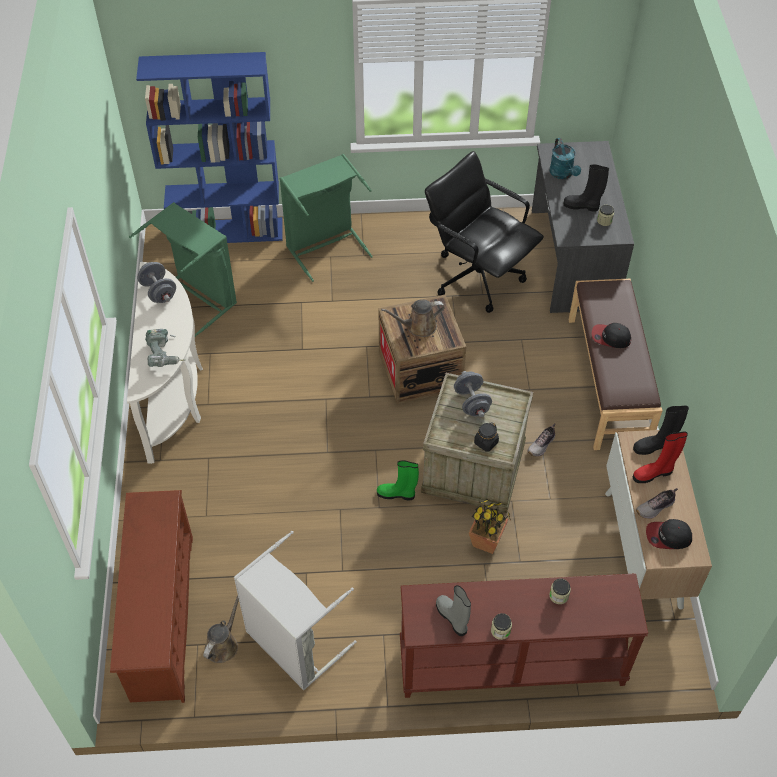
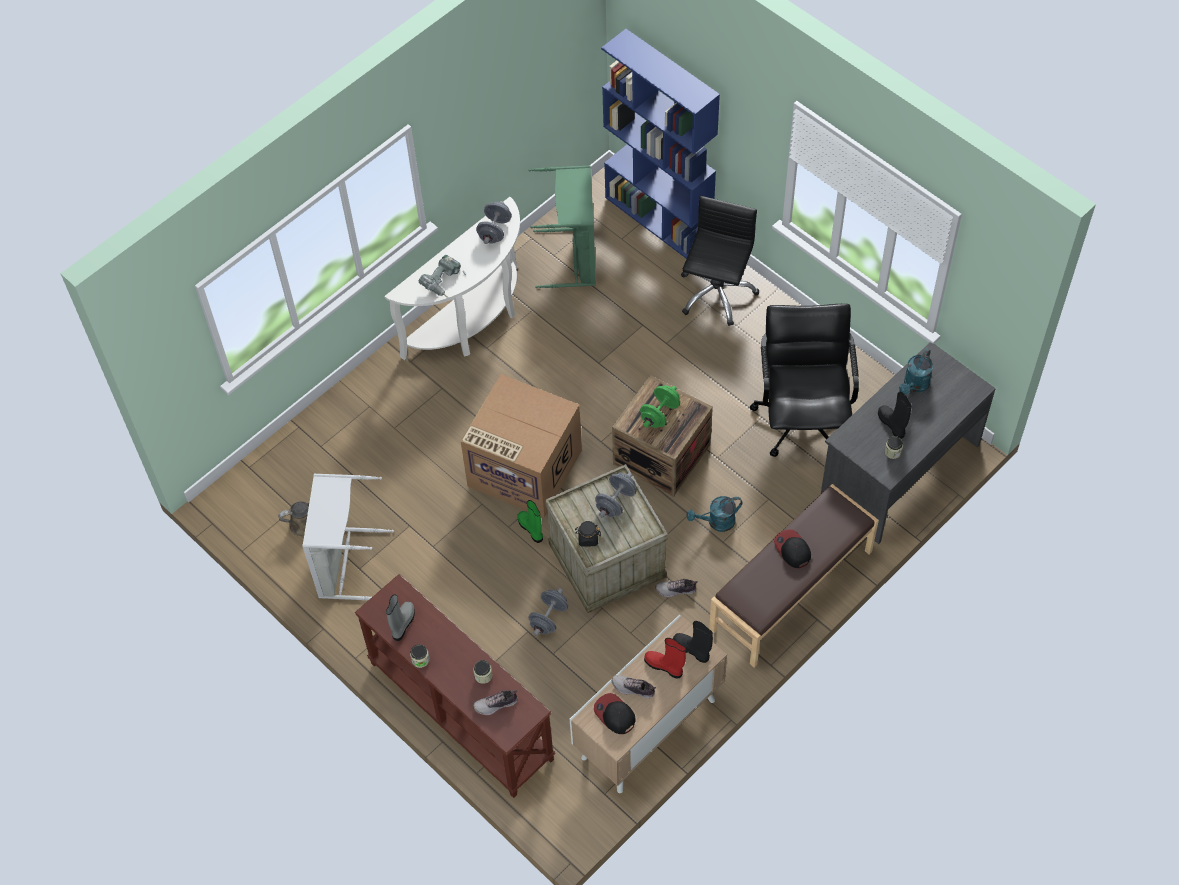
camera: 50 degrees right, 5 degrees up
brown shoe rack [110,490,193,703] -> none
green laundry basket [279,154,373,282] -> black office chair [681,196,759,326]
brown watering can [381,299,445,337] -> green dumbbell [640,385,680,428]
potted plant [469,499,511,554] -> grey dumbbell [528,588,568,636]
none -> cardboard box [461,374,582,518]
none -> shoe [473,690,518,715]
none -> turquoise watering can [687,496,742,532]

